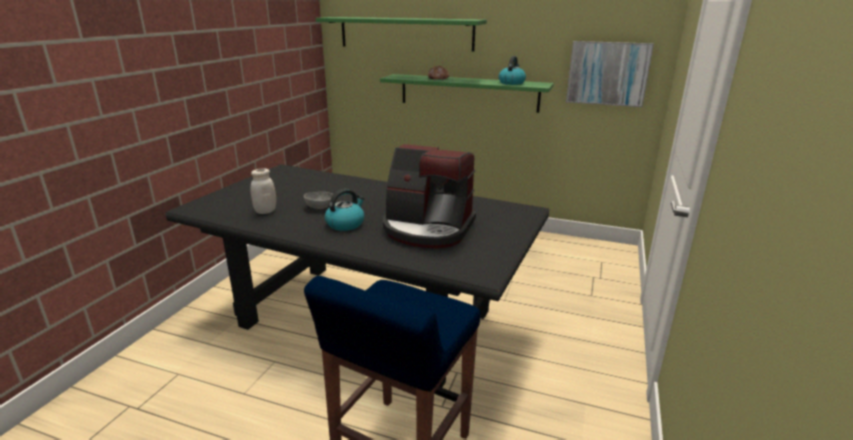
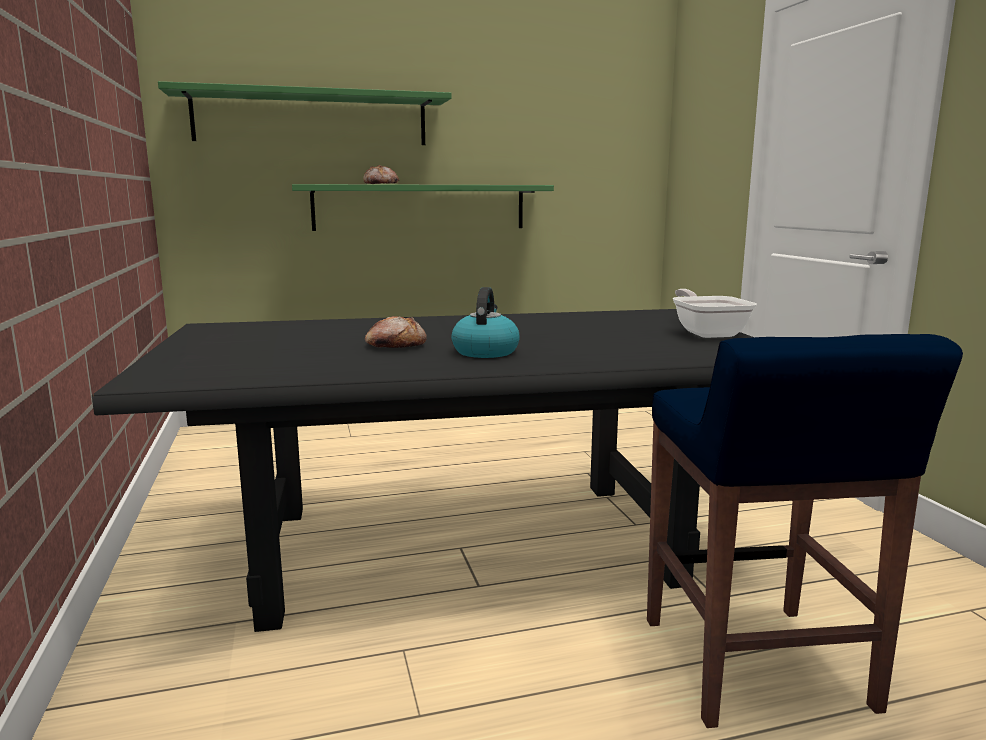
camera: 35 degrees left, 10 degrees down
white jar [250,168,276,214] -> none
grey bowl [304,192,334,209] -> bread [365,316,427,348]
coffee machine [383,144,476,249] -> none
kettle [499,56,526,85] -> none
picture [566,41,654,107] -> none
none -> frying pan [673,289,757,338]

